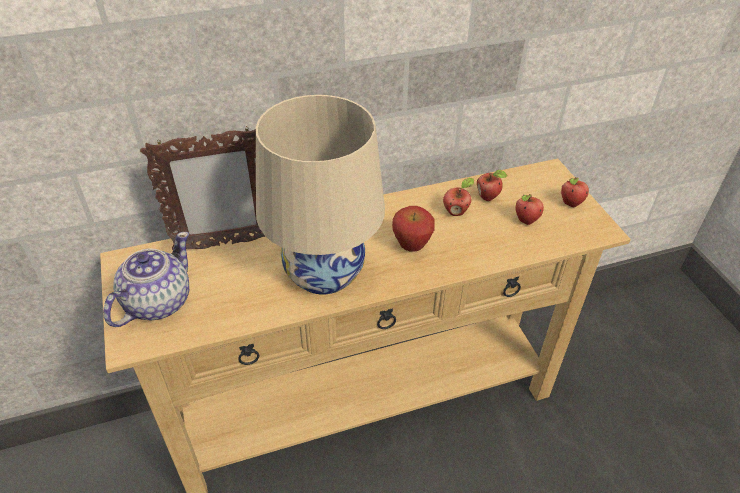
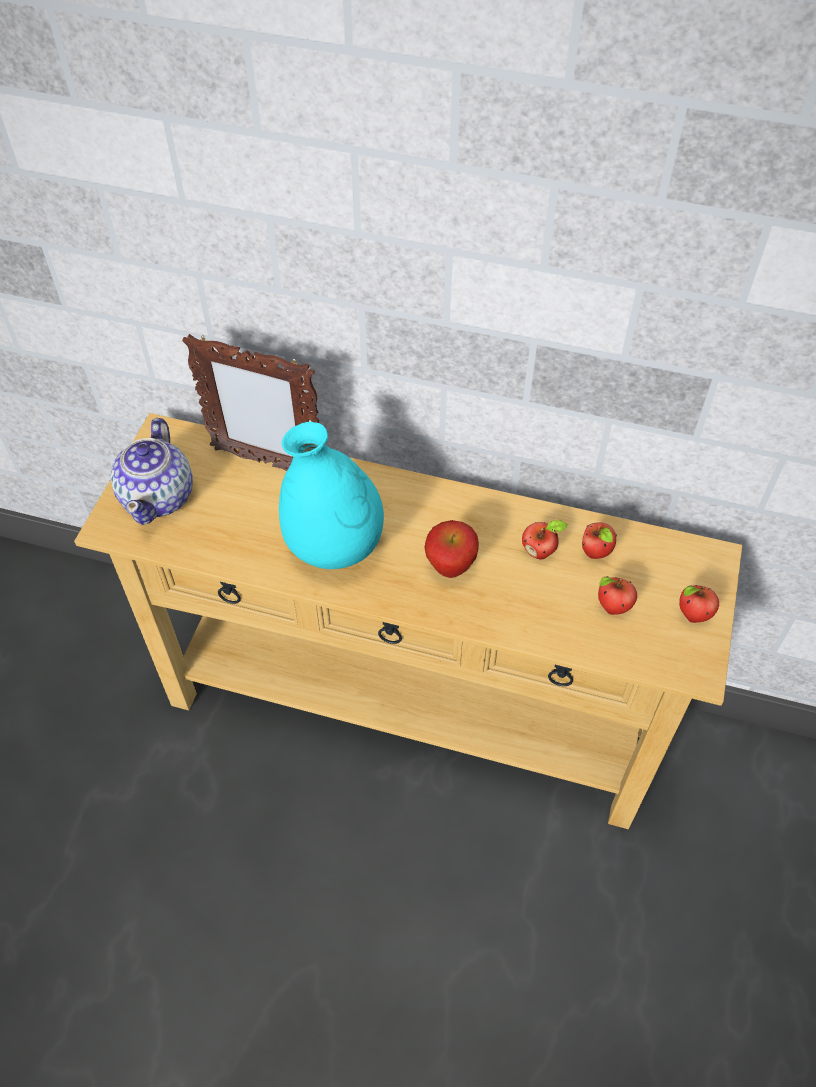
camera: 35 degrees right, 10 degrees up
teapot [103,232,189,327] -> teapot turned 120 degrees clockwise [110,418,193,525]
beige table lamp [256,95,385,295] -> turquoise vase [279,422,384,569]

